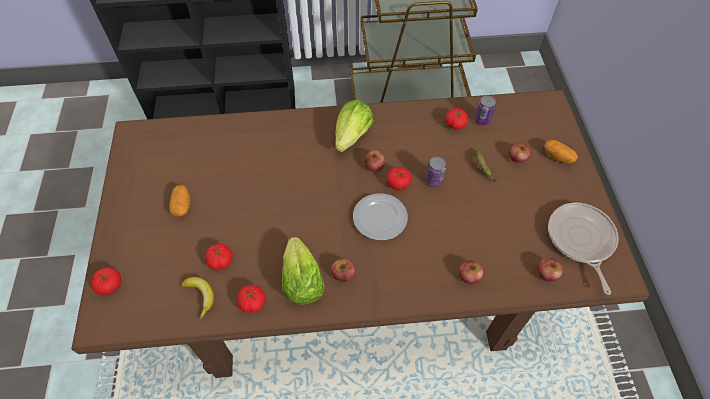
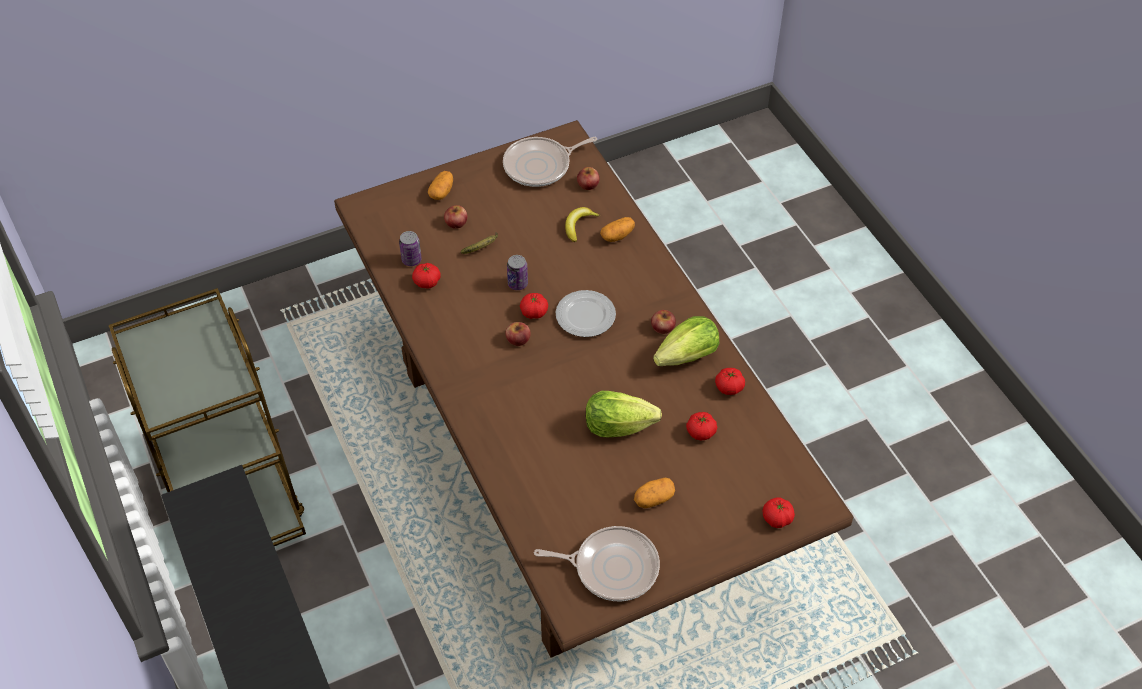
camera: 110 degrees left, 5 degrees down
banana [182,277,214,319] -> banana moved to [565,207,600,242]
lettuce [335,100,374,152] -> lettuce moved to [586,391,662,437]
apple [459,260,483,284] -> potato [600,217,635,242]
none -> frying pan [534,526,660,601]

